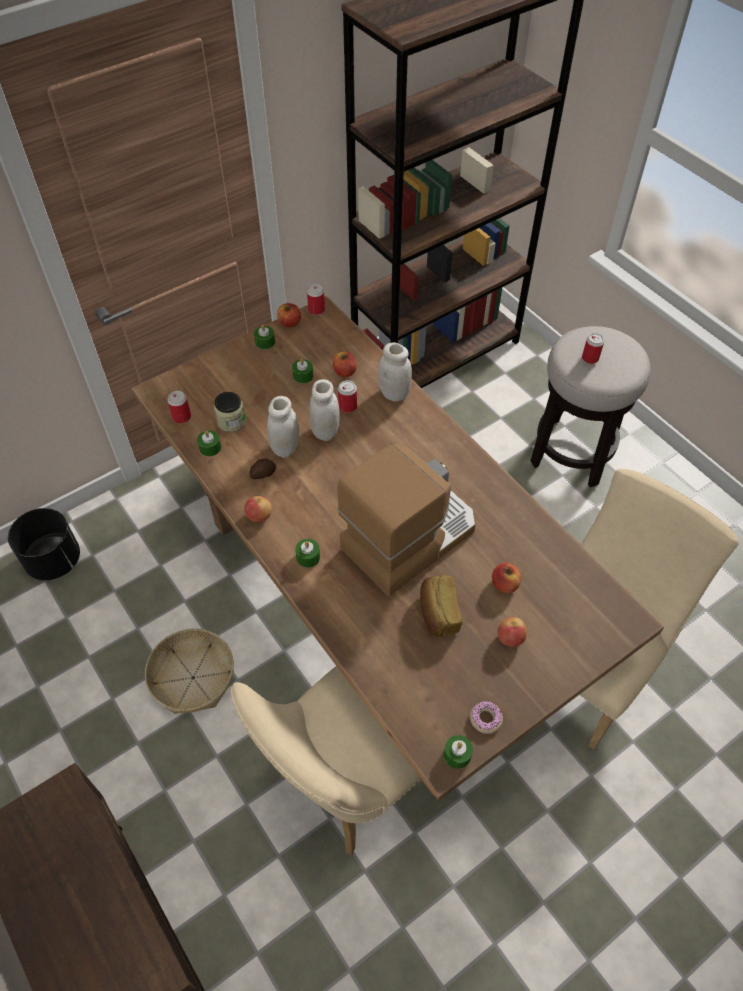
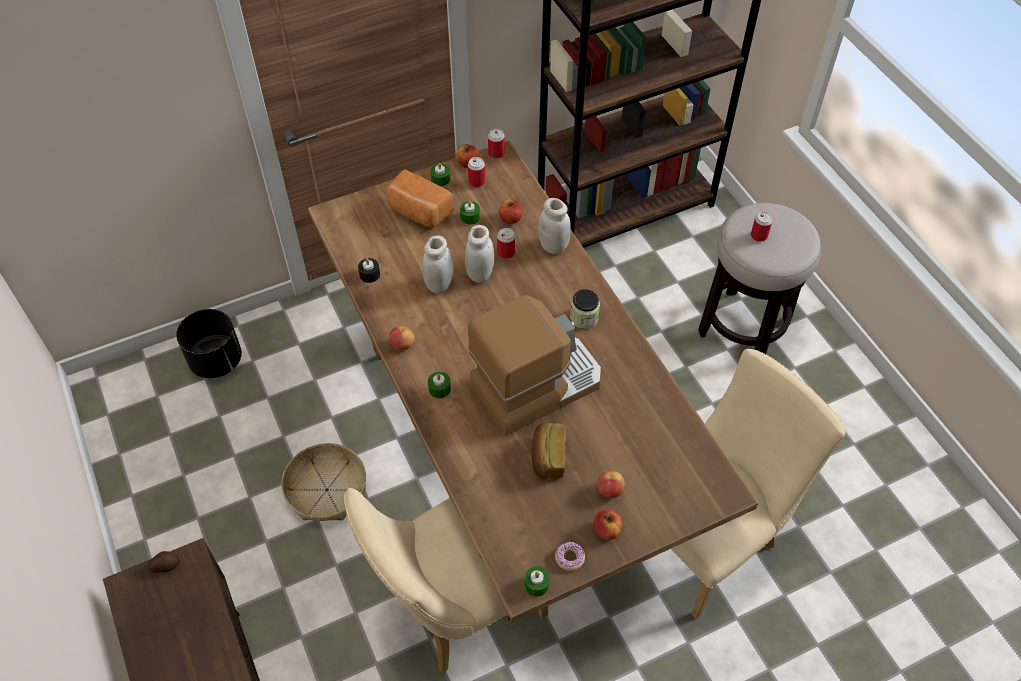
camera: 10 degrees right, 0 degrees up
can [168,391,191,423] -> can moved to [468,157,485,187]
green candle [197,431,221,457] -> black candle [358,258,380,283]
jar [214,392,246,432] -> jar moved to [570,289,600,329]
potato [250,459,276,480] -> potato moved to [149,551,180,573]
apple [492,562,521,593] -> apple moved to [593,509,622,540]
none -> bread [387,169,454,228]

